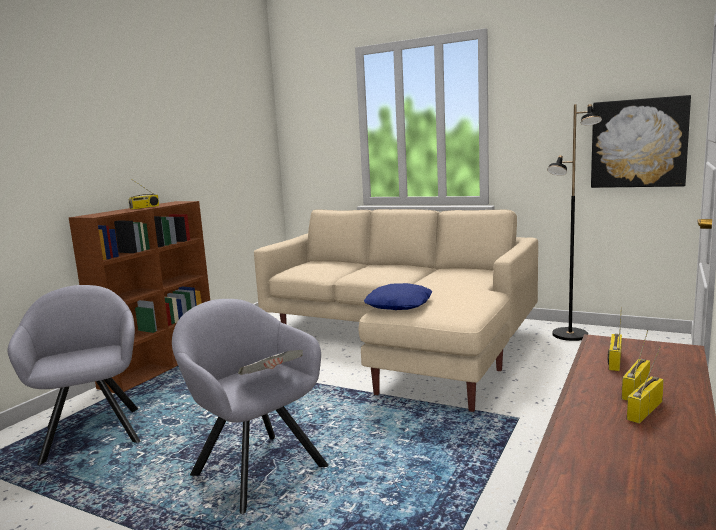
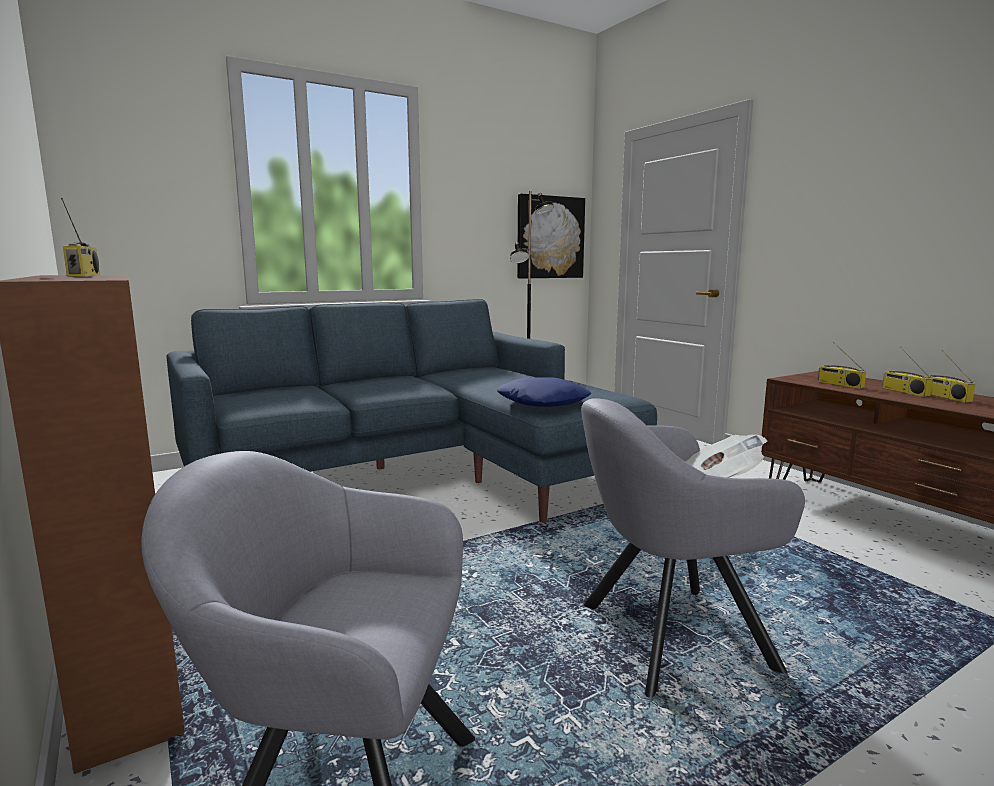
camera: 60 degrees left, 0 degrees up
beige sofa [254,209,538,412] -> blue sofa [166,299,657,522]

